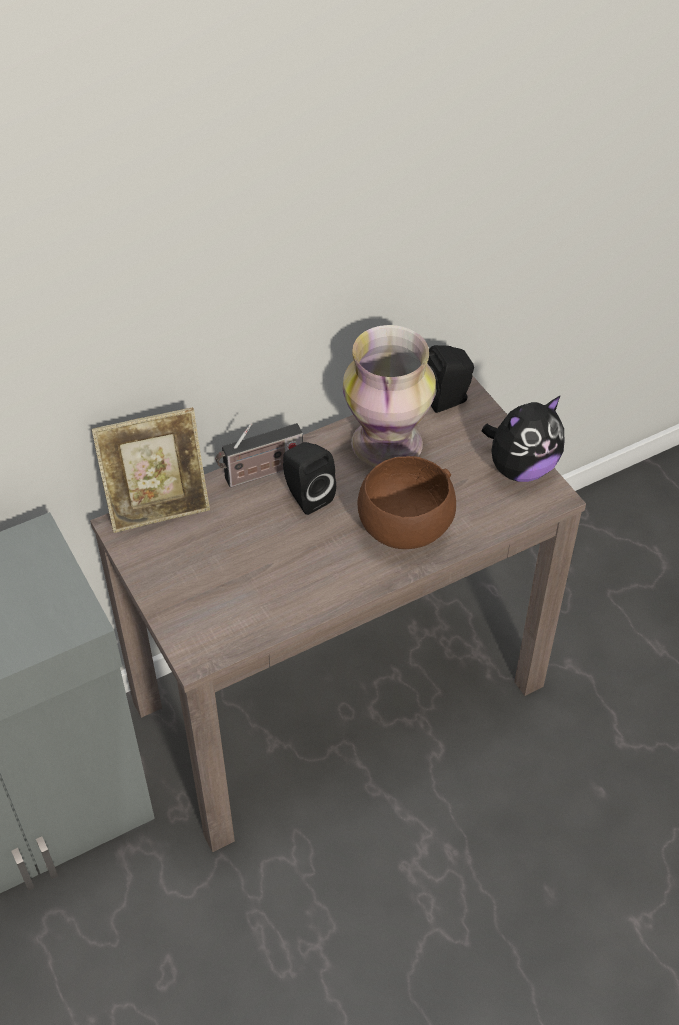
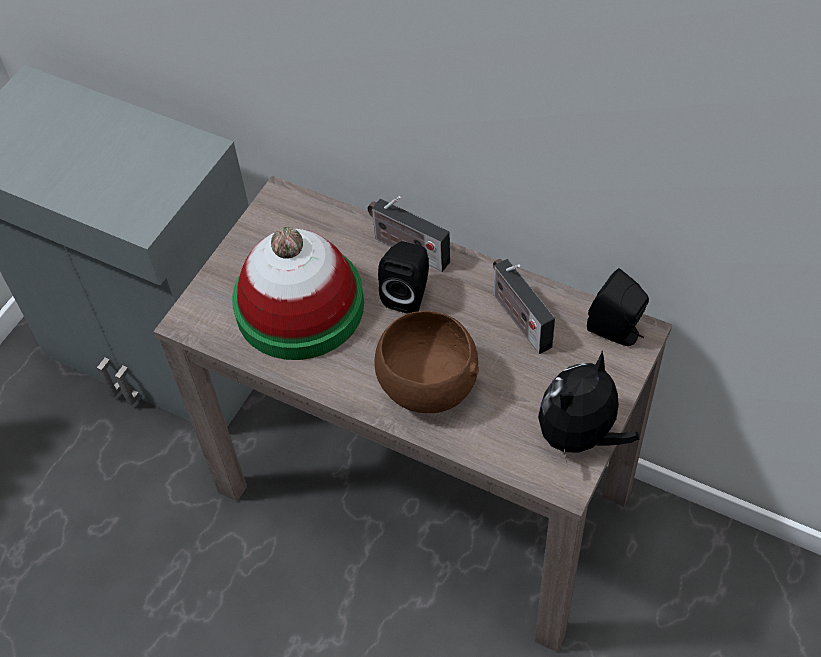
camera: 60 degrees right, 5 degrees up
picture frame [91,407,210,533] -> none
vase [343,325,436,467] -> radio [493,259,555,354]
plush toy [482,395,564,482] -> plush toy turned 105 degrees clockwise [538,351,639,465]
none -> hat [232,227,364,360]

